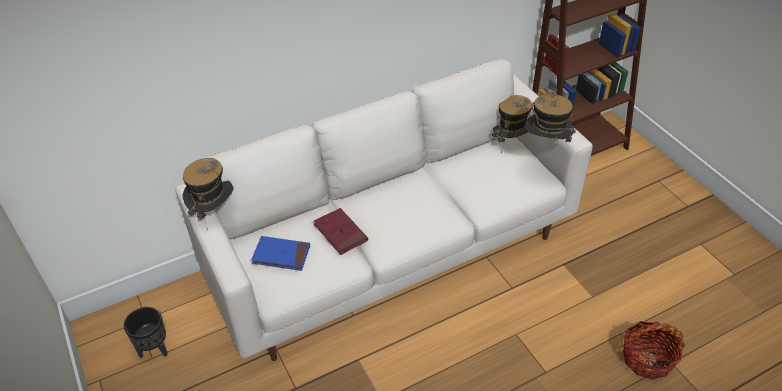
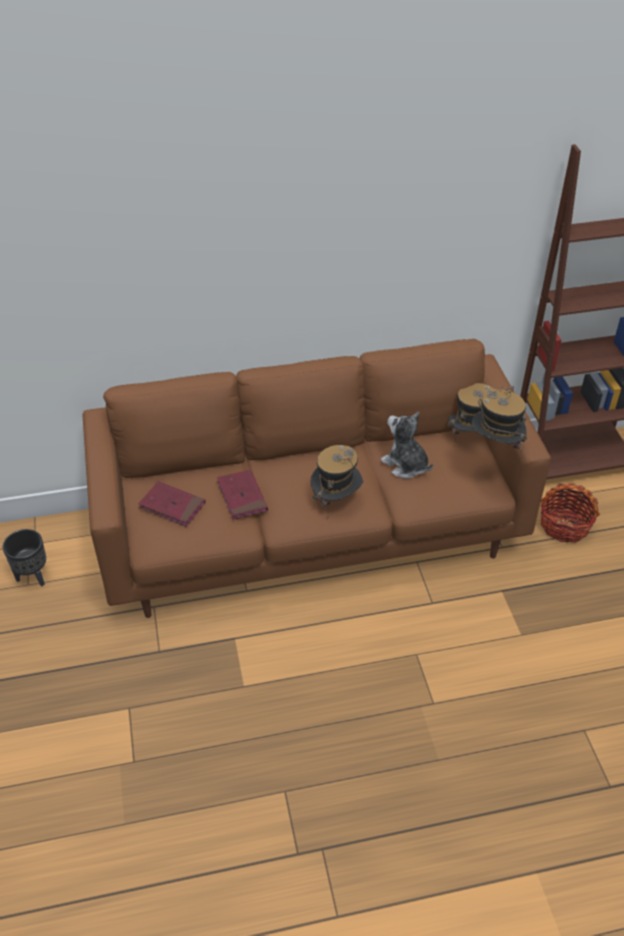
camera: 15 degrees right, 0 degrees up
white sofa [175,59,593,361] -> brown sofa [83,339,551,618]
hat [182,158,234,231] -> hat moved to [310,445,363,511]
blue book [251,236,310,271] -> red book [138,481,206,527]
basket [623,321,685,380] -> basket moved to [541,483,600,542]
none -> plush toy [381,412,433,479]

